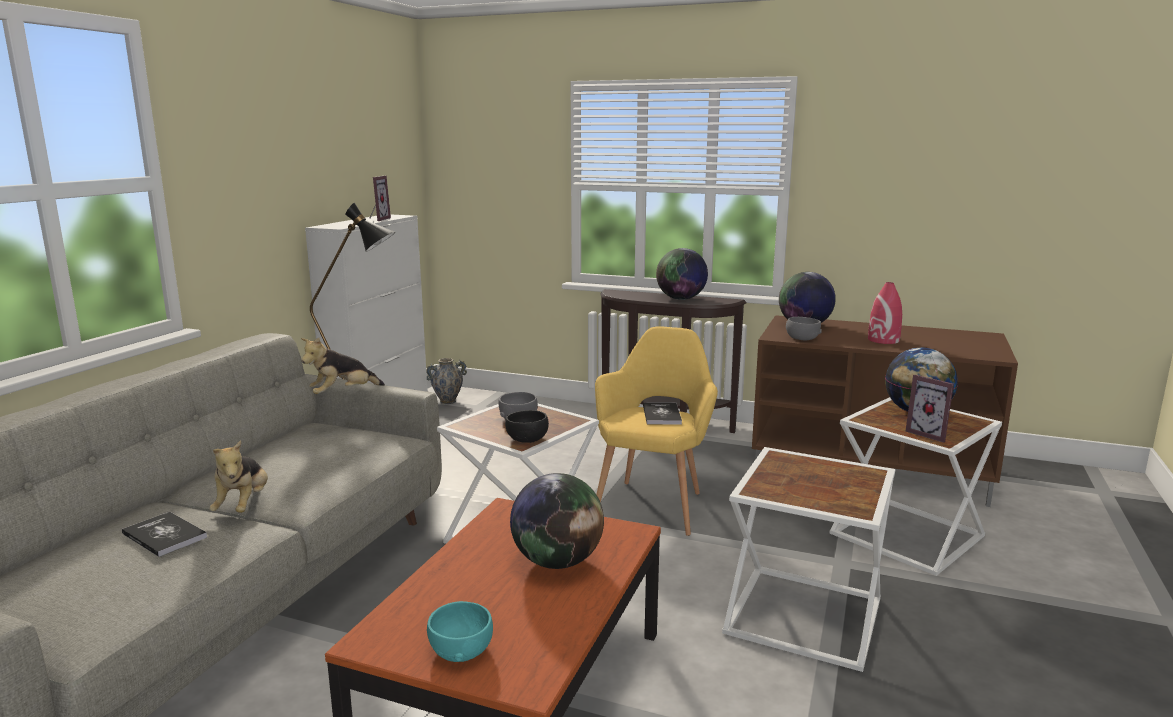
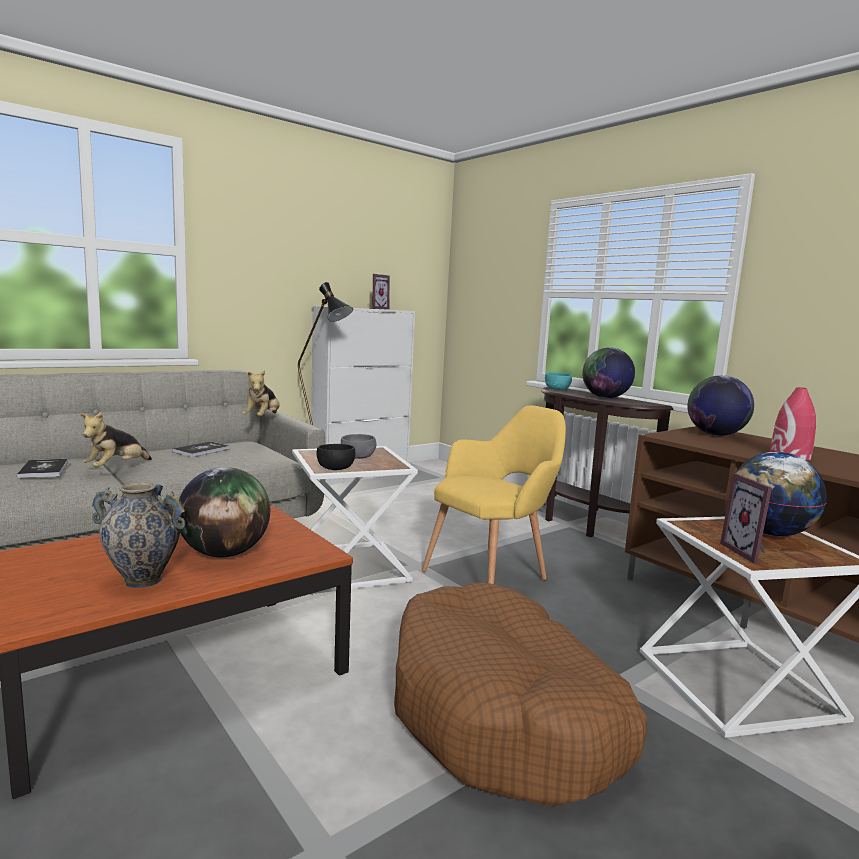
camera: 30 degrees right, 5 degrees down
plush toy [301,338,385,394] -> plush toy turned 75 degrees counterclockwise [242,370,279,417]
vase [426,358,467,404] -> vase moved to [92,482,186,588]
turquoise bowl [427,601,493,662] -> turquoise bowl moved to [545,372,572,390]
book [643,402,682,424] -> book moved to [172,441,230,457]
white side table [722,447,895,672] -> brown dog bed [394,582,647,806]
grey bowl [786,317,822,340] -> none

